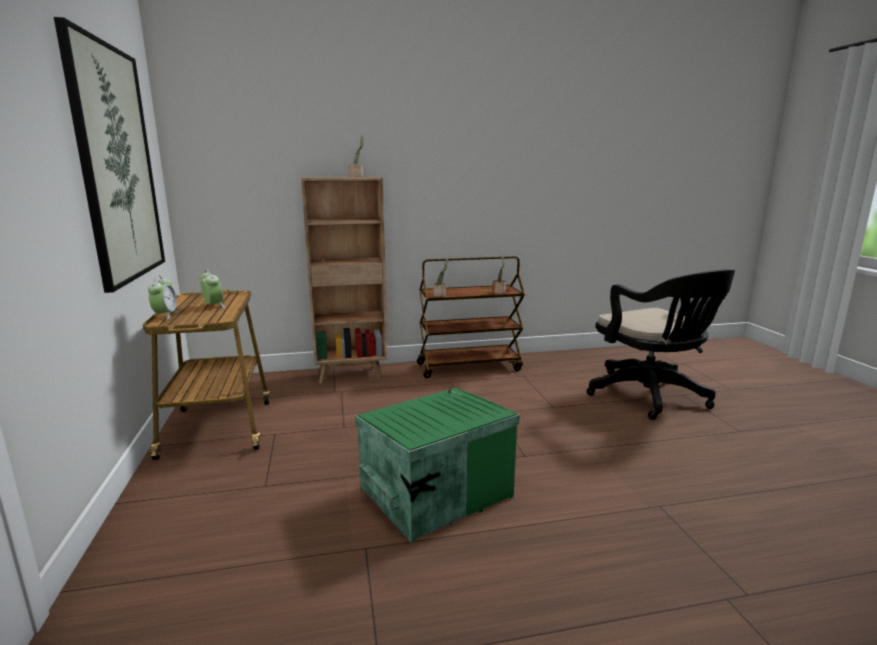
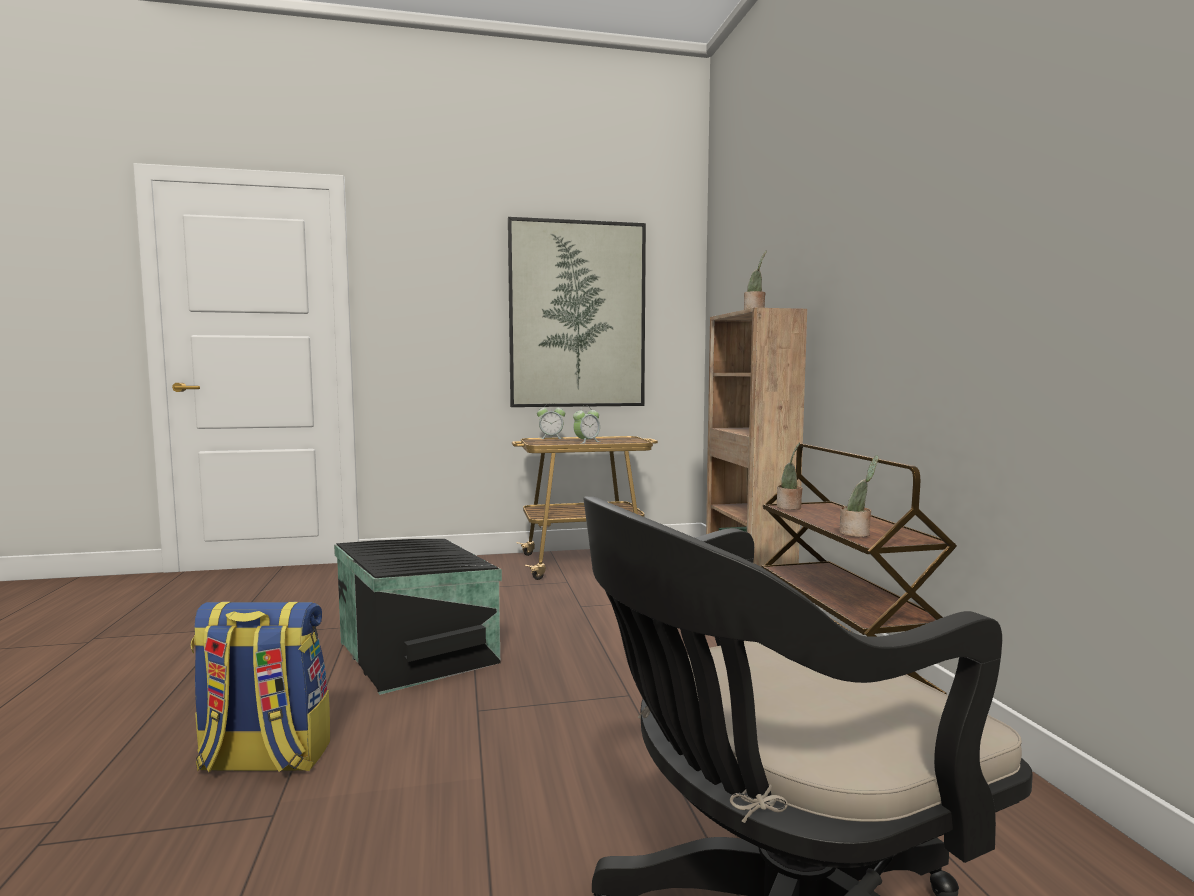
camera: 90 degrees right, 10 degrees down
green storage box [355,388,520,543] -> black storage box [334,539,502,695]
none -> backpack [191,602,330,772]

